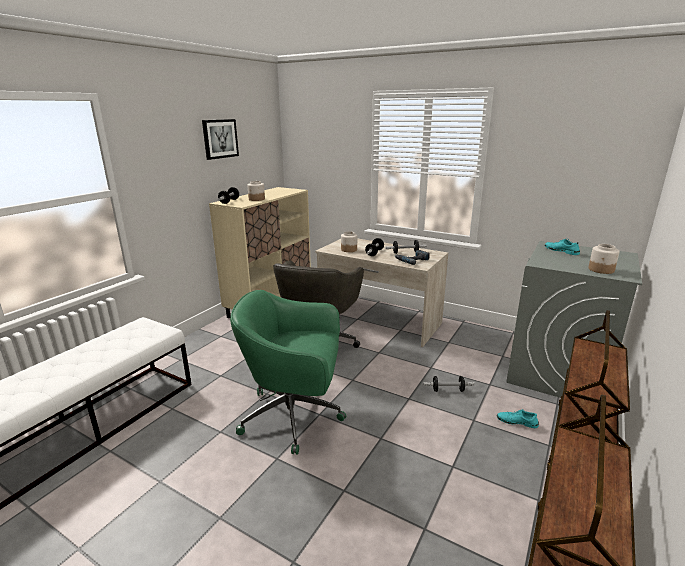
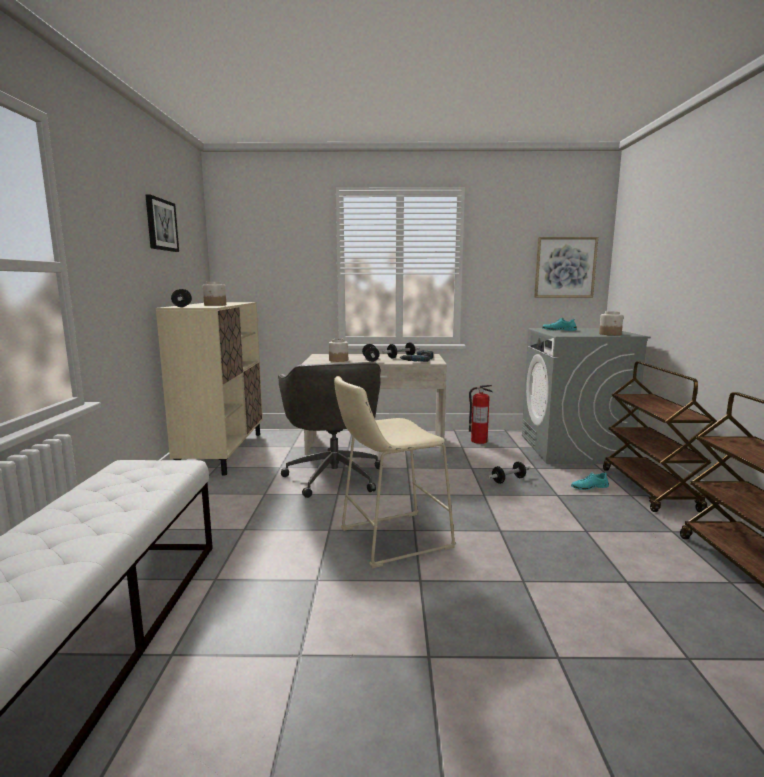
camera: 30 degrees left, 10 degrees down
green office chair [230,290,346,455] -> beige stool [334,376,456,568]
none -> fire extinguisher [469,385,493,444]
none -> picture [534,237,598,298]

